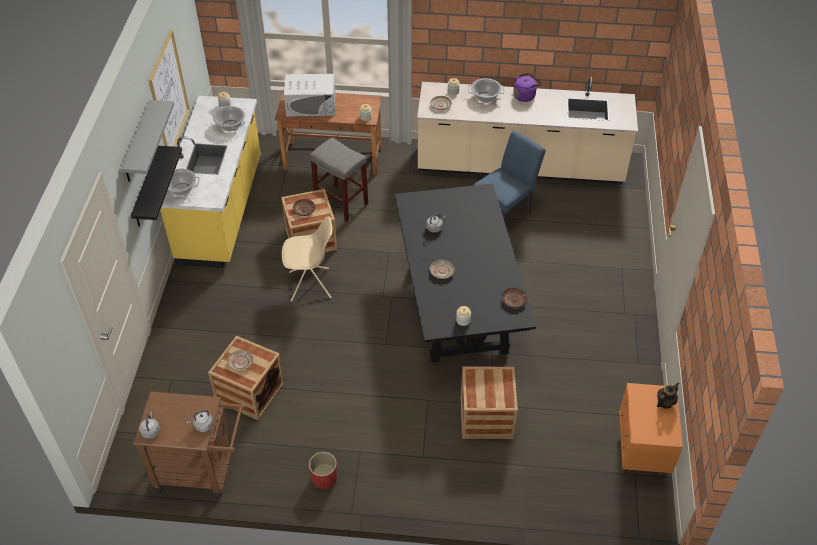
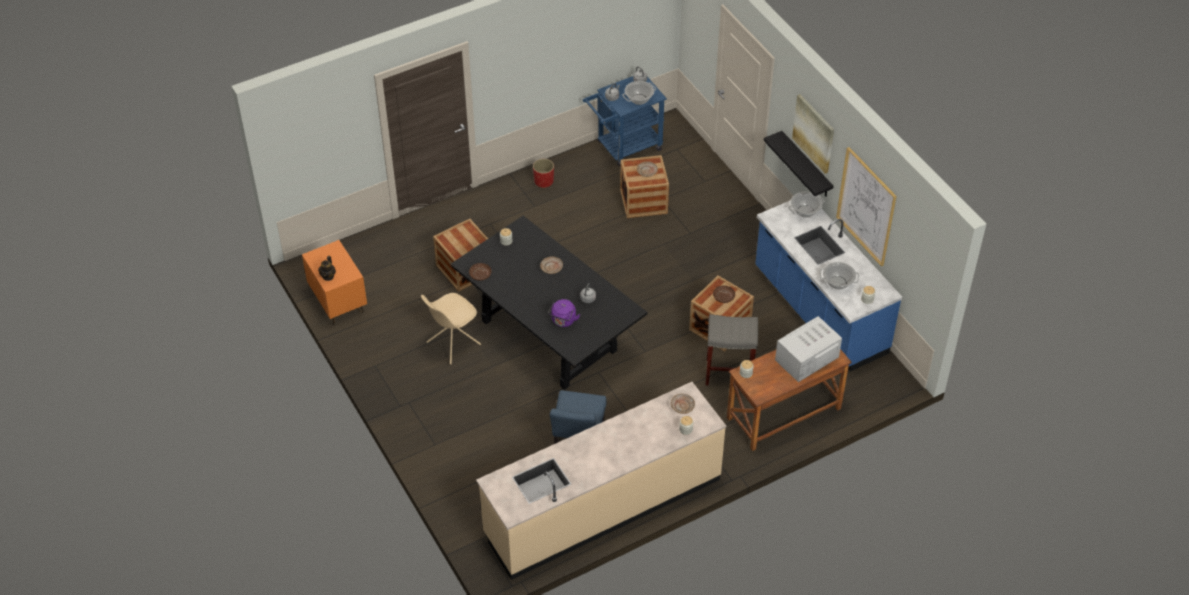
camera: 145 degrees right, 0 degrees up
grey shelf [120,100,174,182] -> picture [792,94,834,174]
brown cart [133,391,245,498] -> blue cart [583,76,667,166]
yellow counter [160,96,261,268] -> blue counter [755,200,902,372]
beige chair [282,216,332,302] -> beige chair moved to [421,293,481,364]
cooking pot [468,78,504,103] -> cooking pot moved to [622,81,656,105]
purple kettle [513,73,542,102] -> purple kettle moved to [548,299,580,327]

